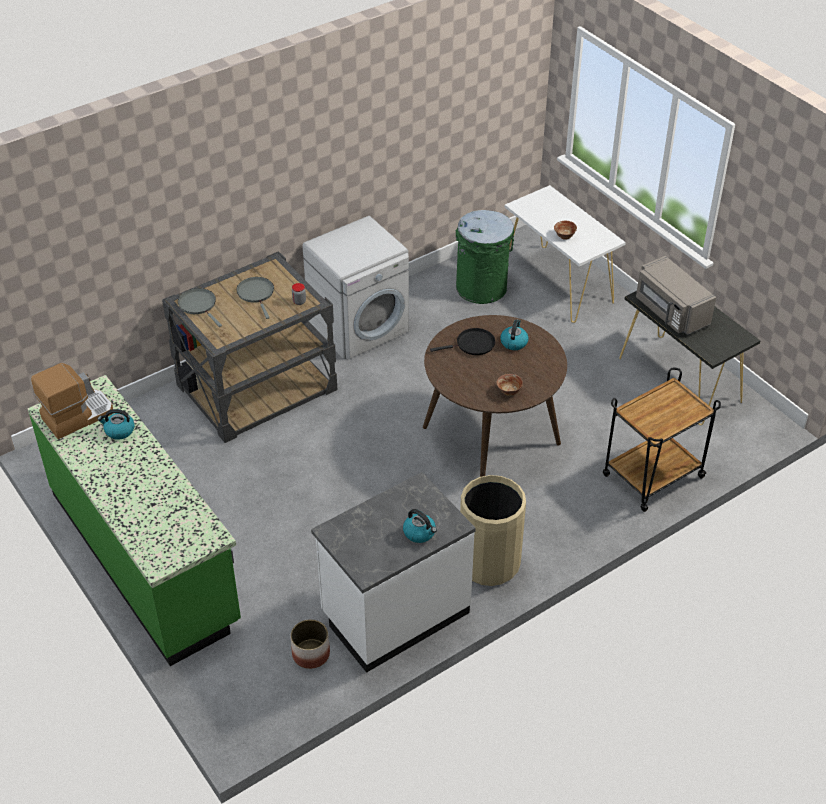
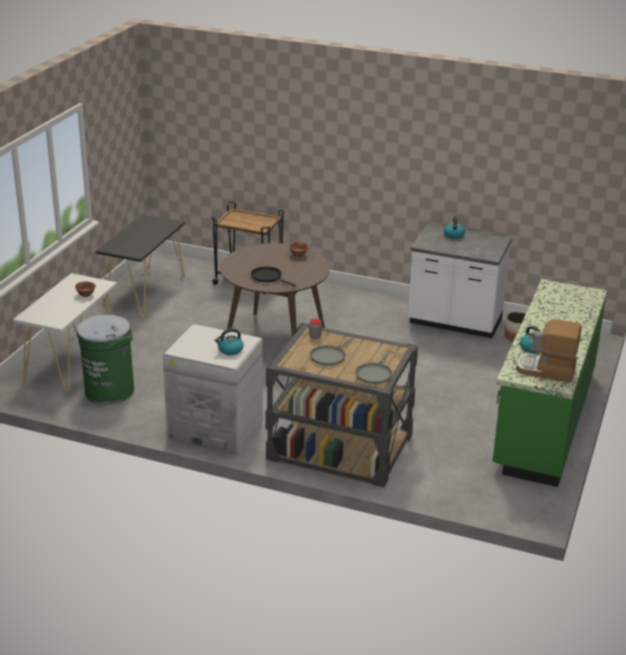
camera: 125 degrees left, 15 degrees down
beige trash can [460,475,526,586] -> none
kettle [500,319,529,350] -> kettle moved to [215,328,244,355]
grey microwave [636,256,716,335] -> none

